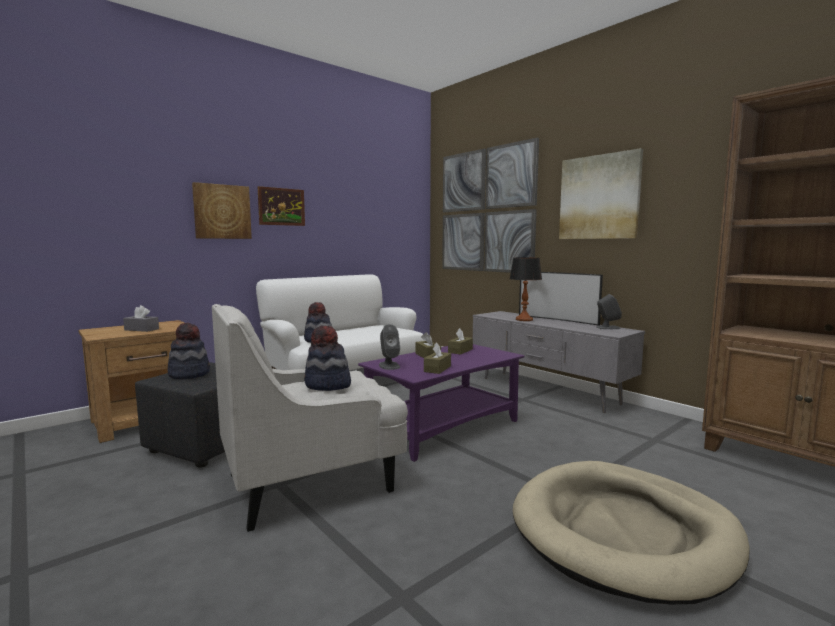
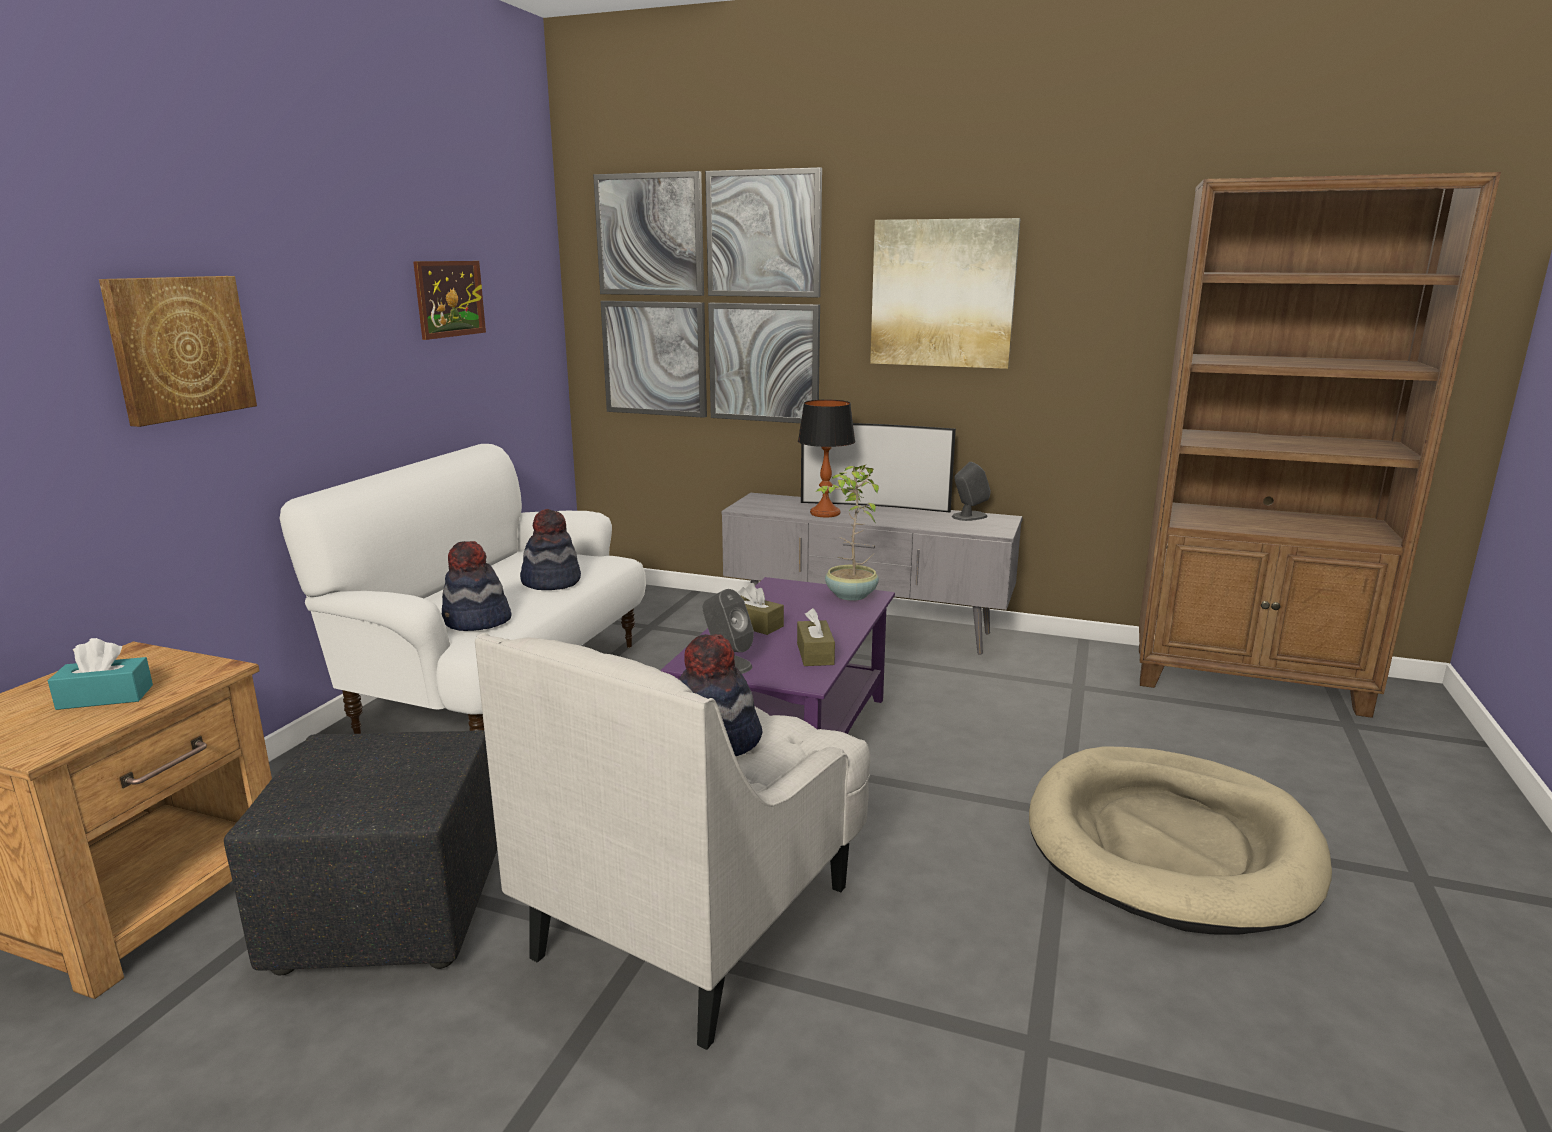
camera: 30 degrees left, 10 degrees up
grey tissue box [123,305,159,332] -> turquoise tissue box [48,638,153,710]
hat [168,323,210,379] -> hat moved to [520,509,581,590]
picture [257,186,305,226] -> picture moved to [413,261,486,340]
brown tissue box [448,328,473,355] -> none
none -> potted plant [817,465,879,601]

